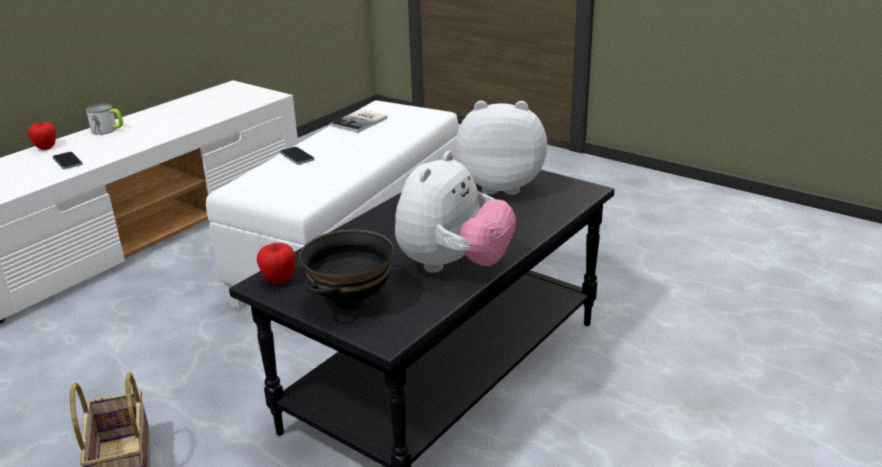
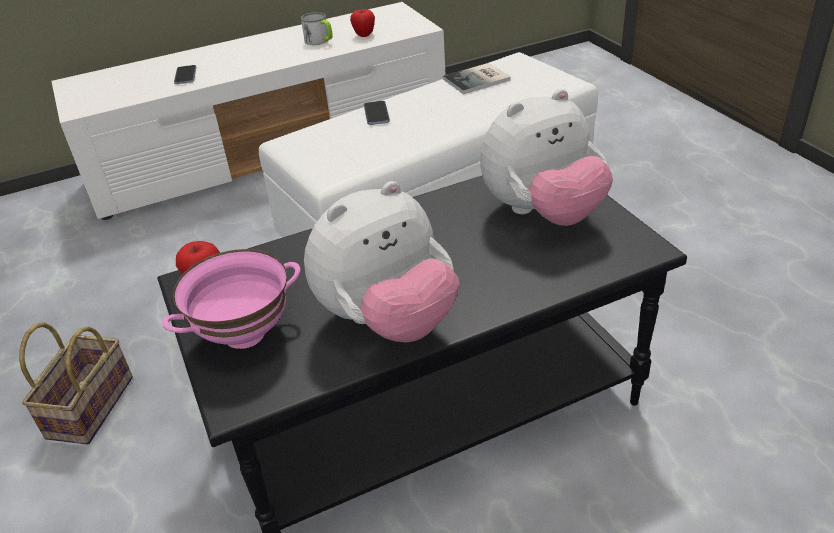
camera: 30 degrees right, 10 degrees up
apple [28,122,56,150] -> apple moved to [350,9,375,37]
mug [86,104,123,135] -> mug moved to [301,12,333,45]
black bowl [300,230,394,310] -> pink bowl [162,249,301,349]
plush toy [456,100,547,195] -> plush toy turned 120 degrees clockwise [480,89,613,226]

